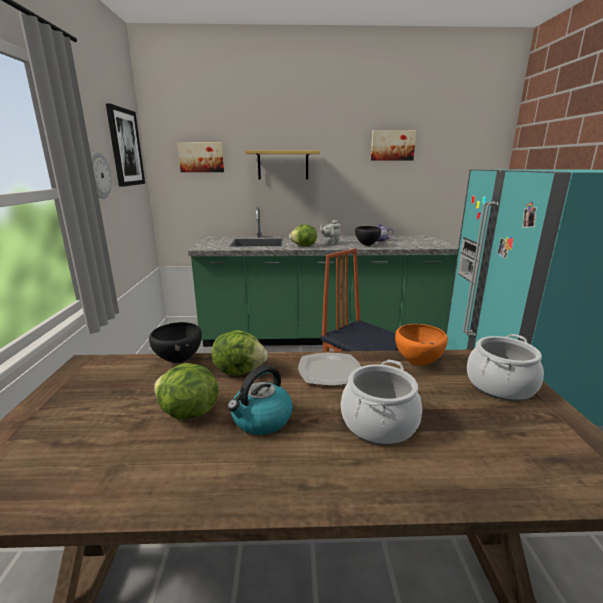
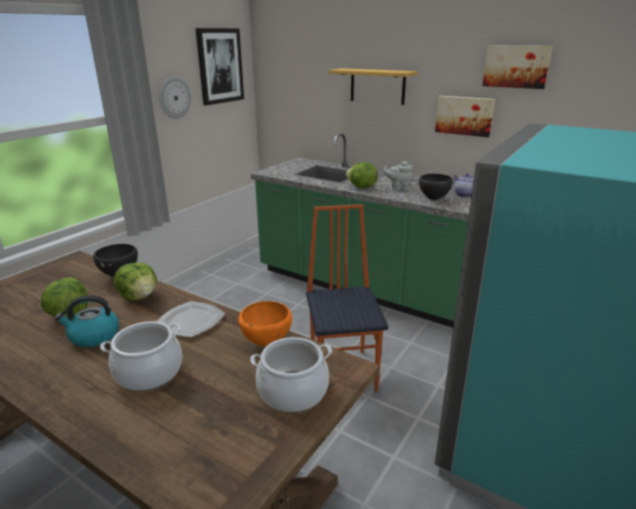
camera: 35 degrees right, 5 degrees up
picture [178,142,224,172] -> picture moved to [435,96,495,137]

